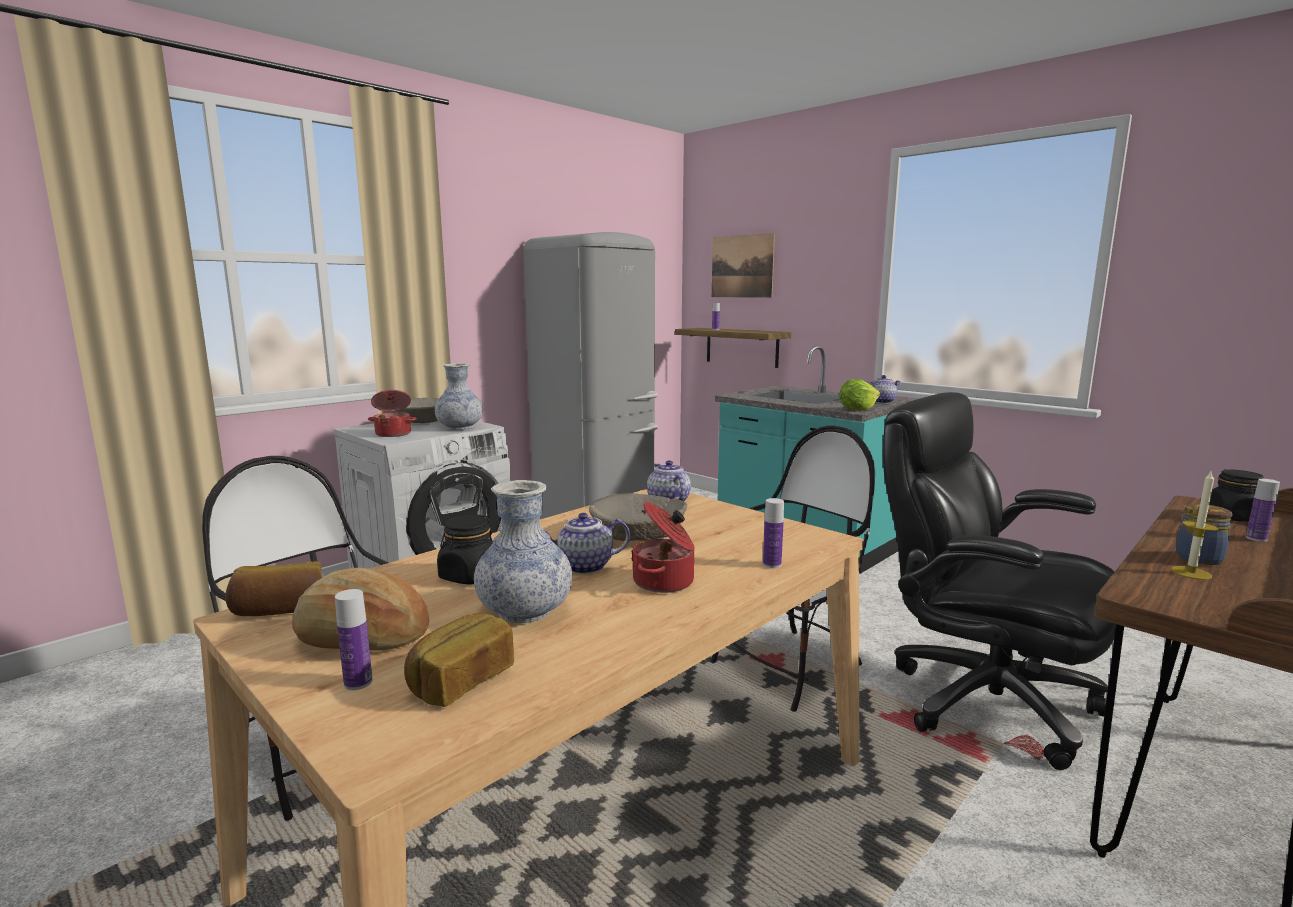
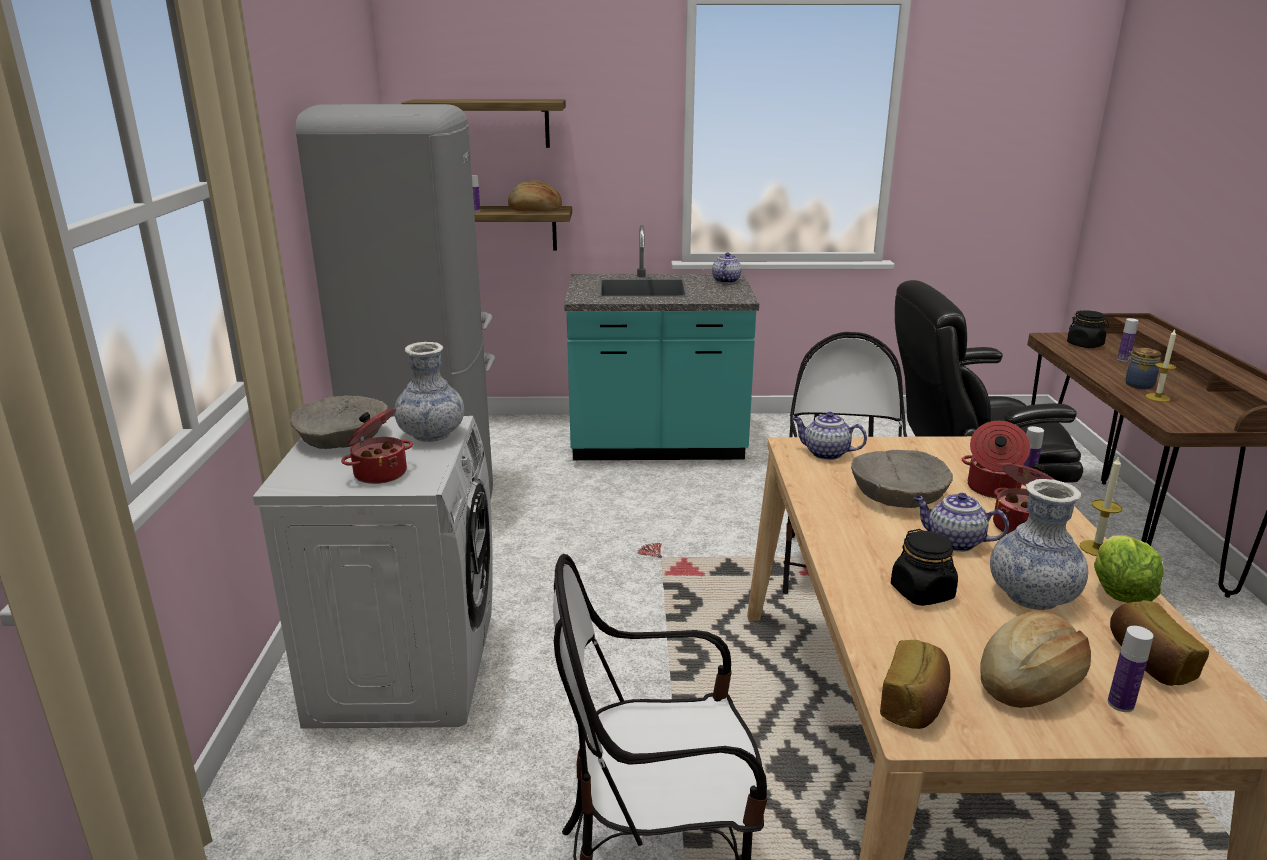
camera: 45 degrees left, 10 degrees up
teapot [544,513,630,574] -> teapot turned 90 degrees clockwise [914,493,1009,552]
picture [712,233,775,298] -> shelf [402,99,566,148]
lettuce [839,380,880,411] -> lettuce moved to [1094,535,1164,603]
none -> bread [508,180,562,211]
none -> cooking pot [962,421,1030,498]
none -> candle [1080,456,1122,556]

